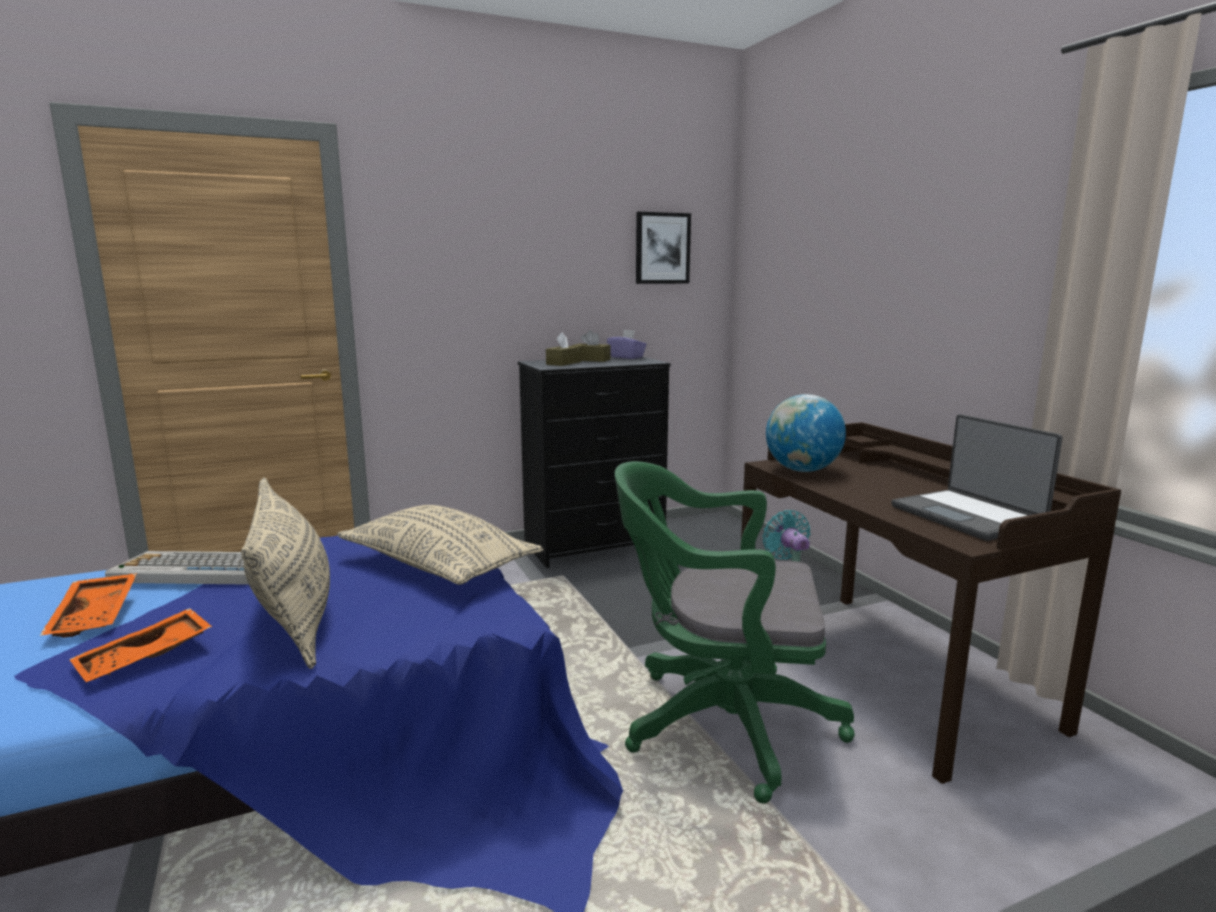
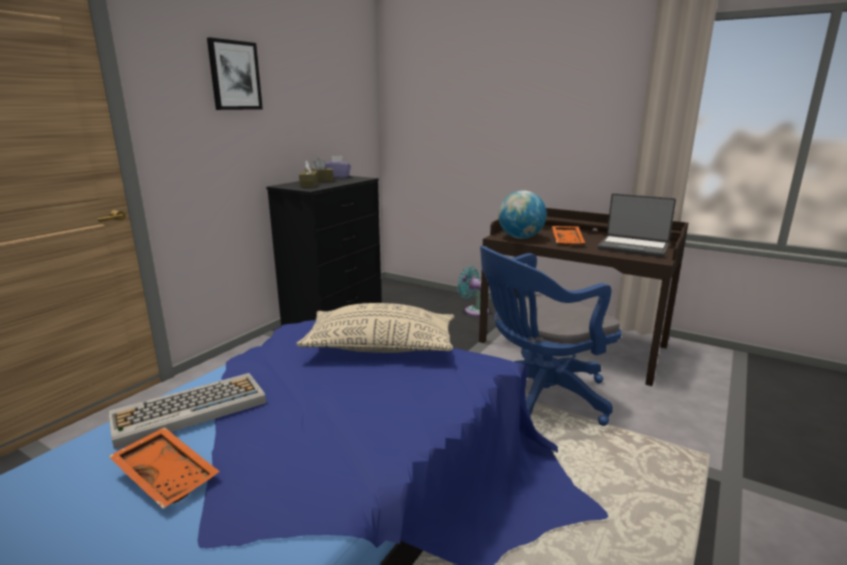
camera: 35 degrees left, 5 degrees up
orange tray [69,608,212,682] -> orange tray moved to [552,226,585,246]
beige pillow [241,478,330,669] -> none
green office chair [615,461,855,803] -> blue office chair [480,246,622,426]
picture [636,212,691,284] -> picture moved to [207,37,263,110]

